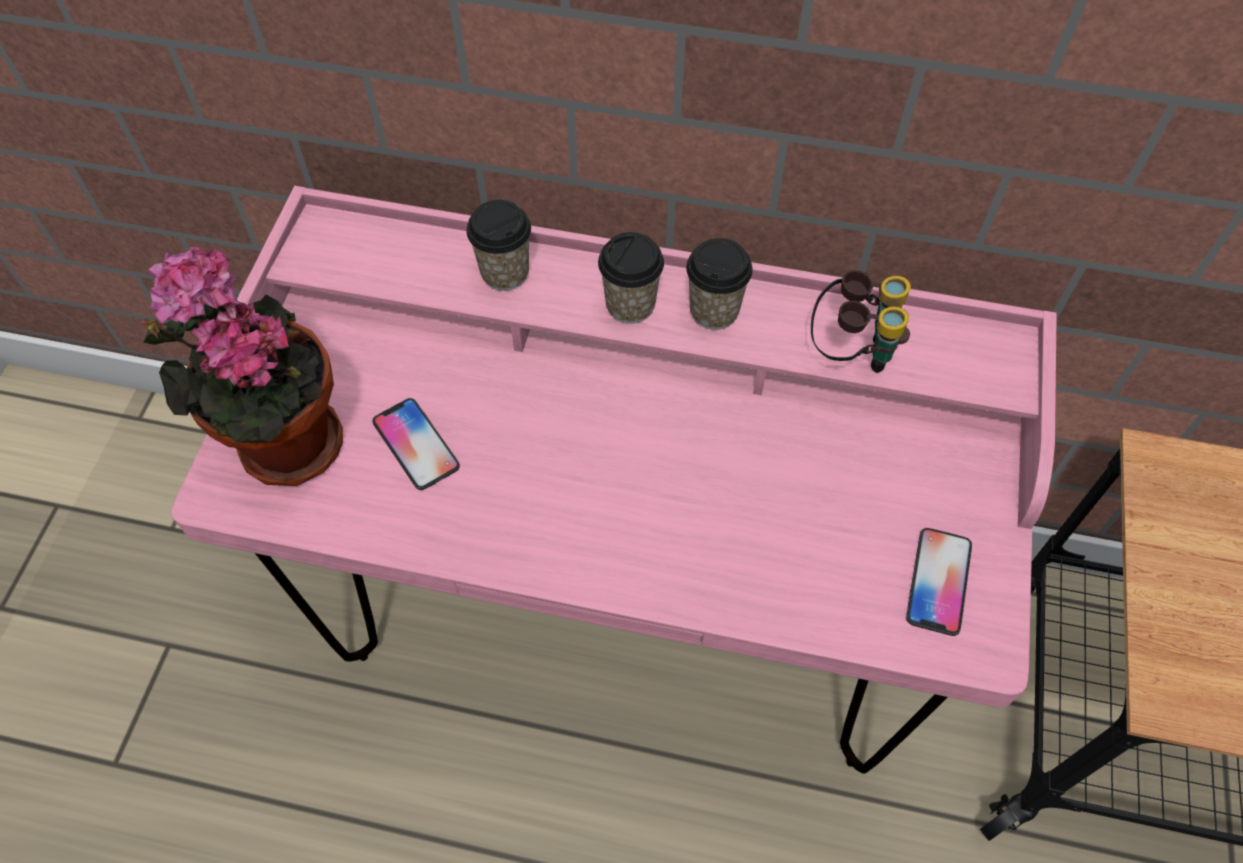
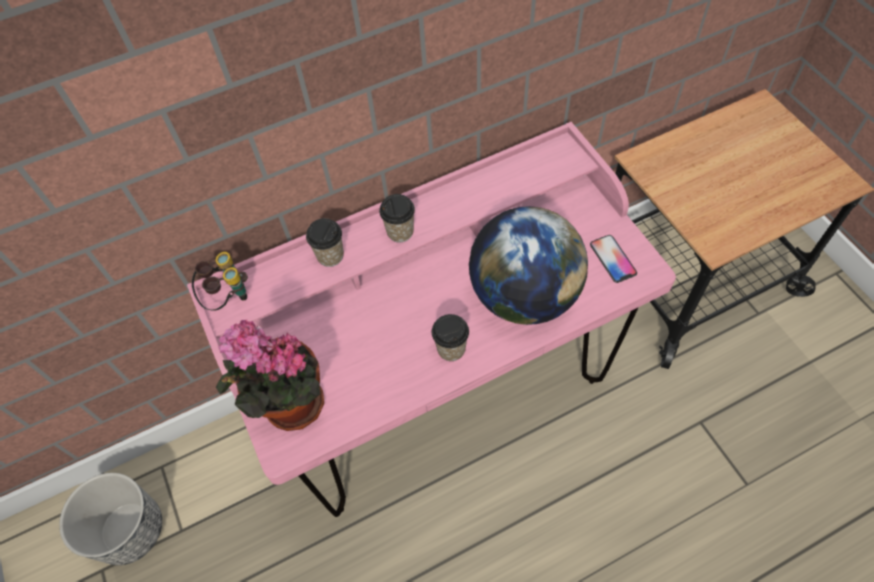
camera: 35 degrees left, 0 degrees up
phone [372,398,460,490] -> none
cup [686,238,753,330] -> cup moved to [432,314,469,361]
binoculars [811,270,911,373] -> binoculars moved to [192,252,248,311]
none -> planter [59,473,162,565]
none -> globe [469,206,588,325]

